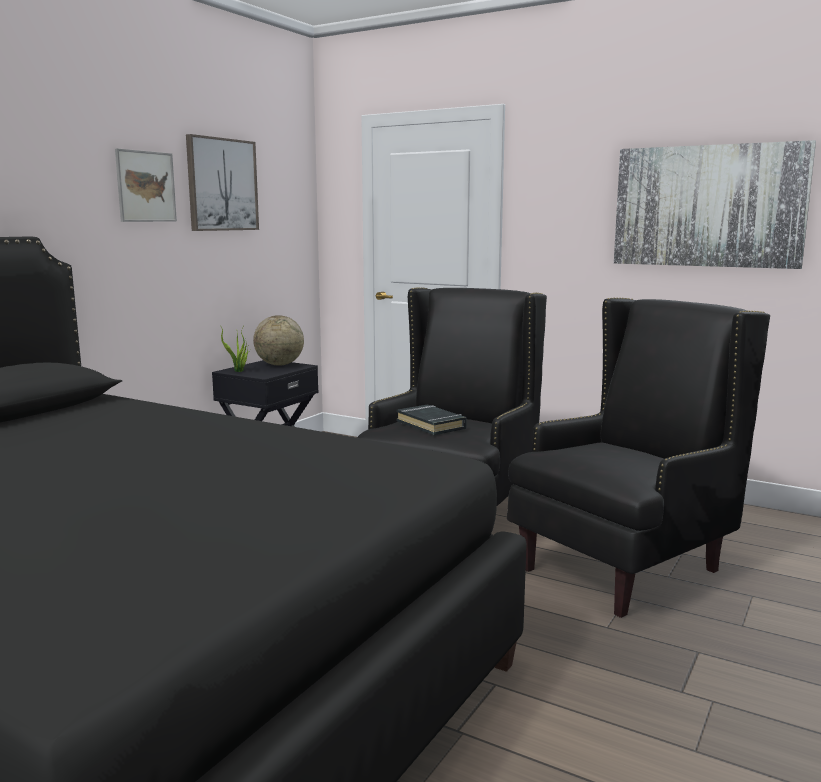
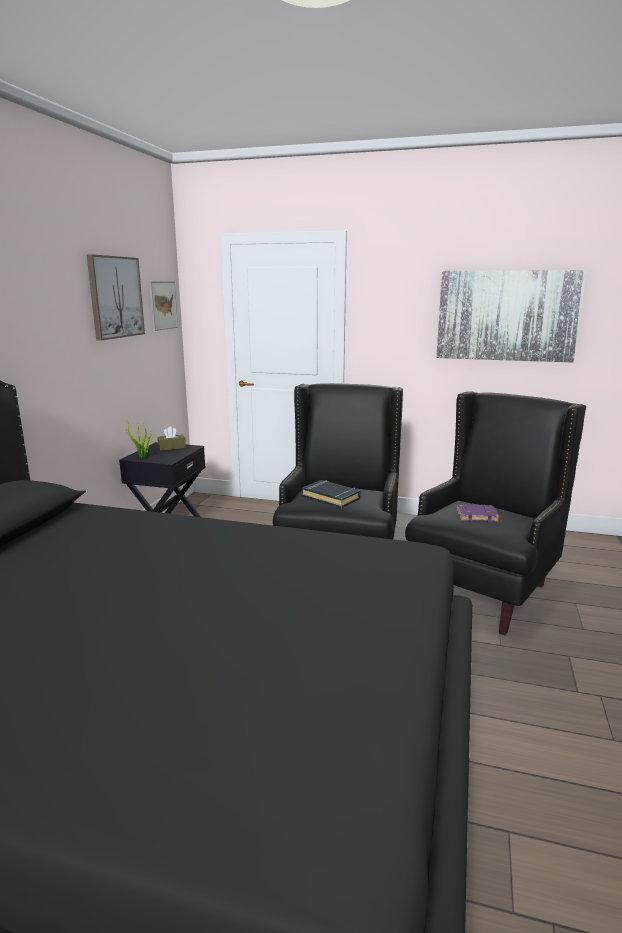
camera: 15 degrees left, 5 degrees up
picture [115,148,177,222] -> picture moved to [149,281,178,331]
globe [253,315,304,366] -> brown tissue box [158,426,186,451]
none -> purple book [457,504,499,522]

